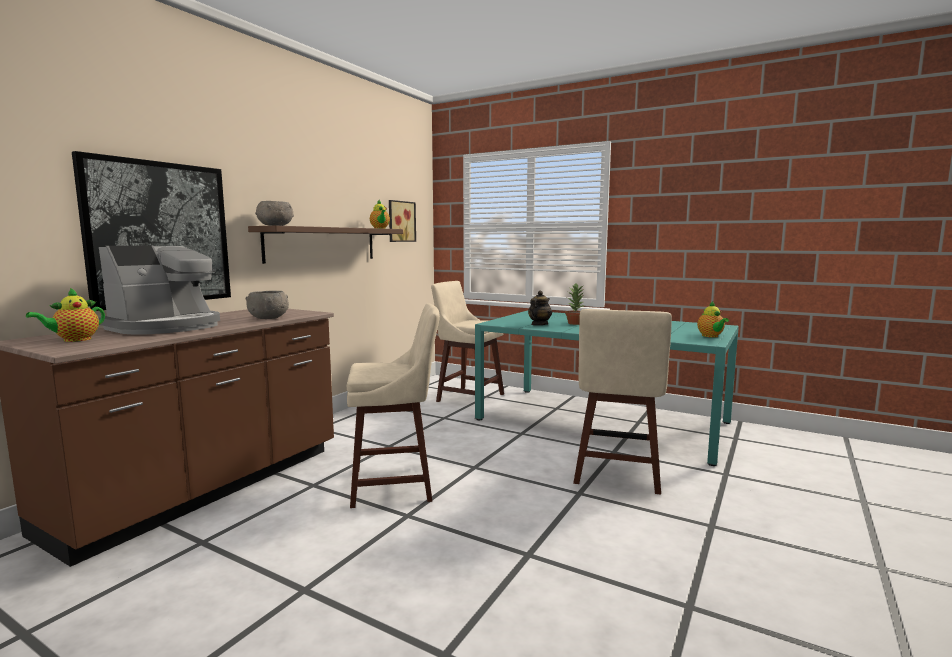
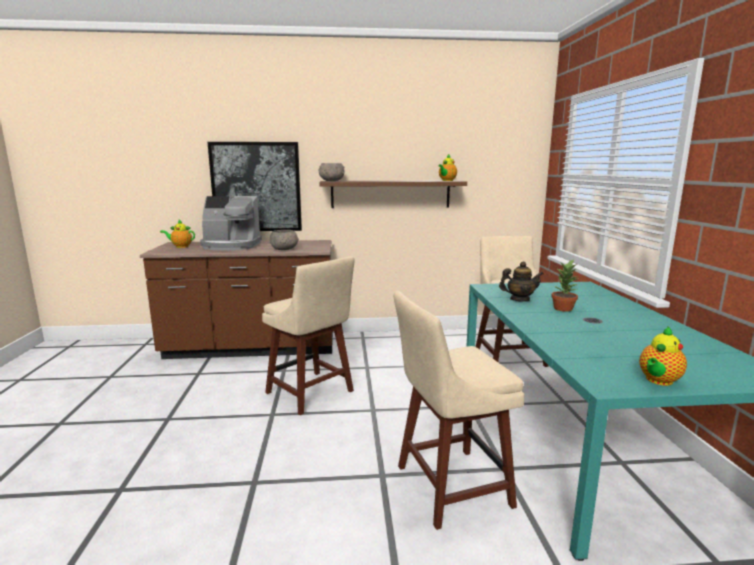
camera: 55 degrees right, 5 degrees up
picture [389,200,416,242] -> none

